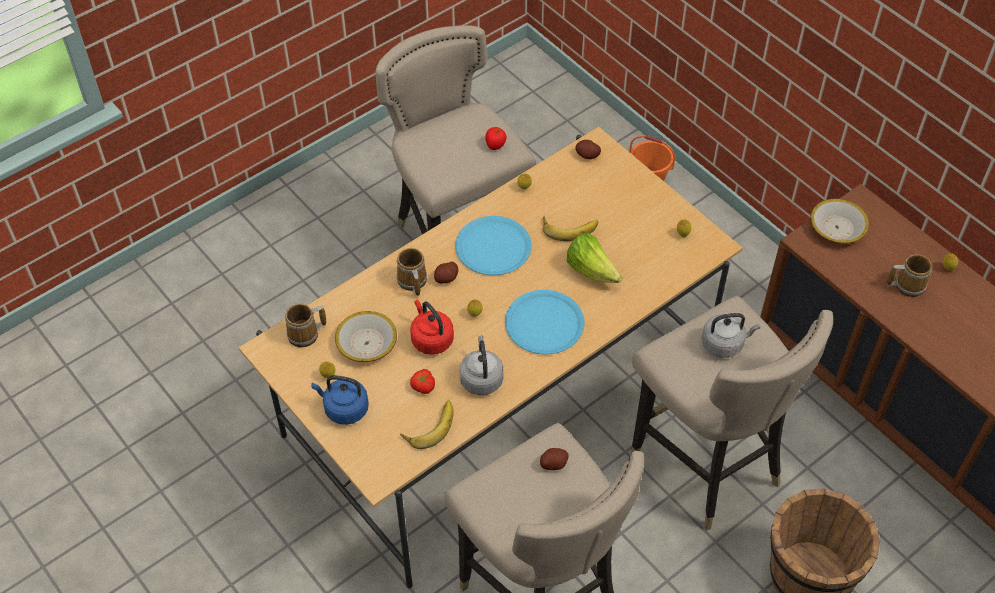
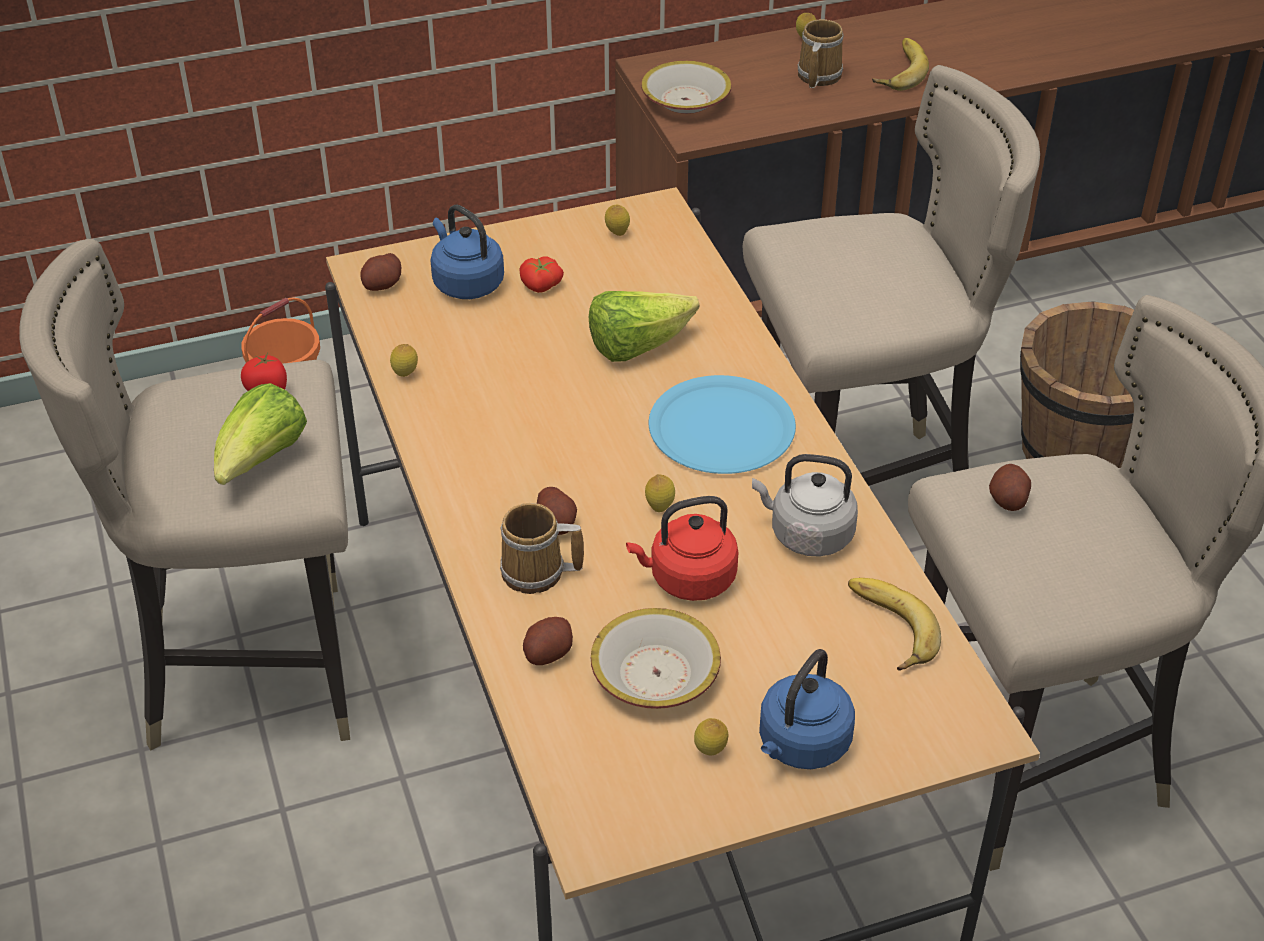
camera: 70 degrees left, 10 degrees down
mug [285,303,326,347] -> none
tomato [410,369,435,394] -> tomato moved to [519,256,564,293]
blue plate [455,216,532,275] -> none
banana [543,216,598,241] -> banana moved to [872,38,929,91]
grey kettle [702,313,760,358] -> none
none -> lettuce [214,383,307,485]
none -> blue kettle [430,205,504,299]
none -> potato [523,617,573,665]

